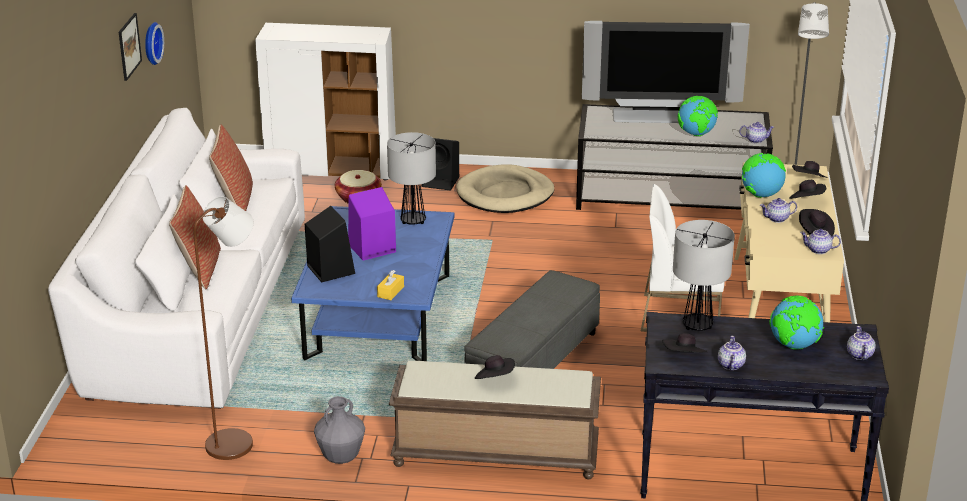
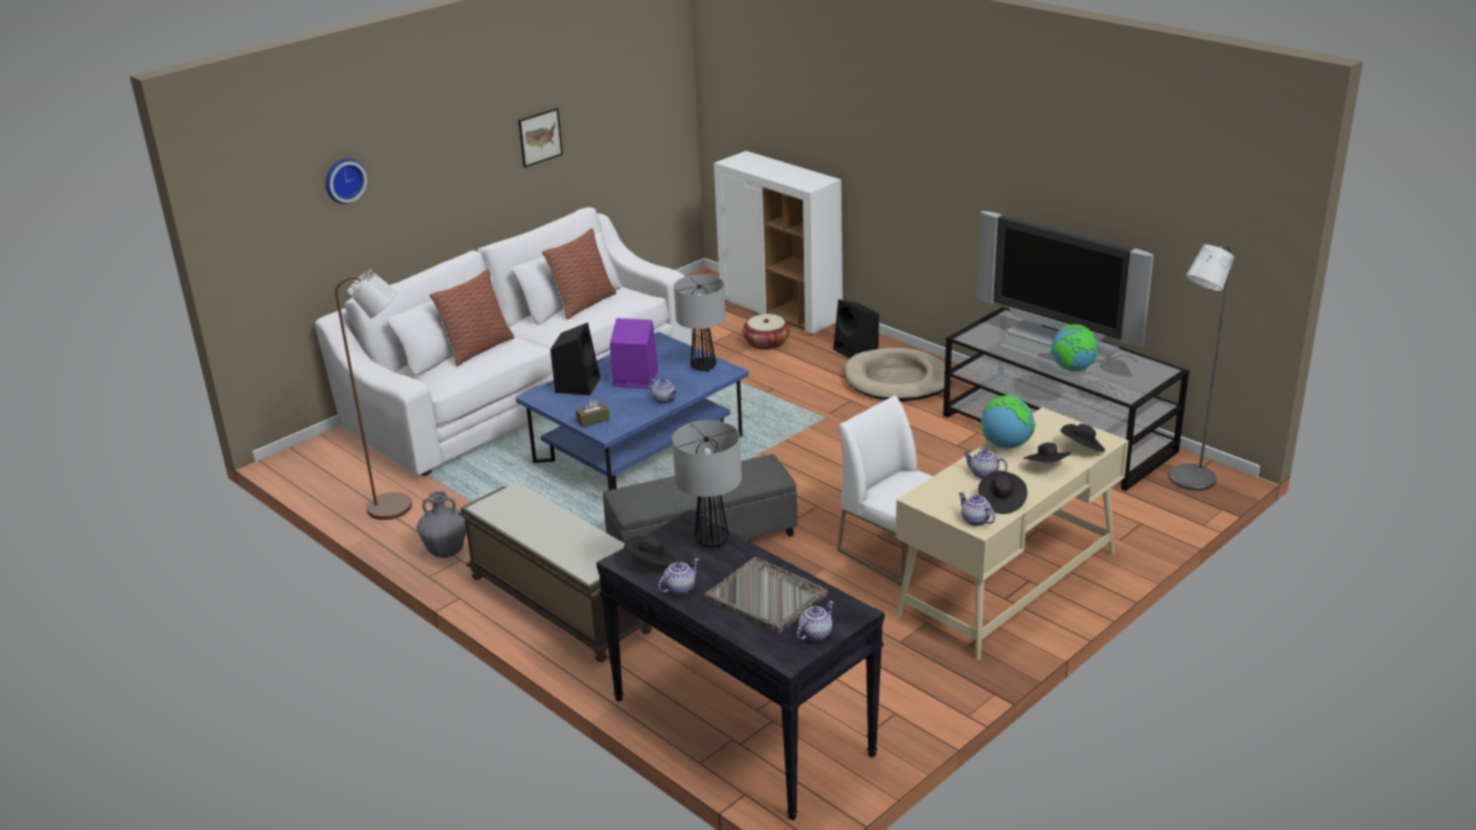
camera: 40 degrees right, 0 degrees up
wall clock [145,22,164,65] -> wall clock moved to [326,158,367,204]
yellow tissue box [377,270,404,300] -> brown tissue box [576,399,610,427]
black hat [475,355,515,379] -> none
teapot [739,122,774,143] -> teapot moved to [648,379,678,404]
globe [769,296,824,350] -> grey tray [704,557,828,633]

